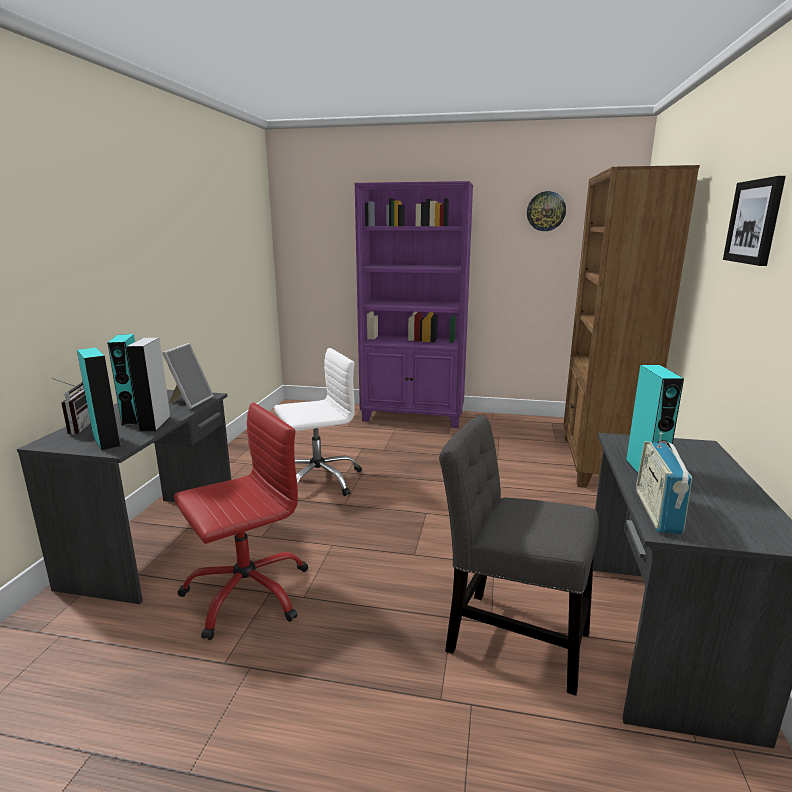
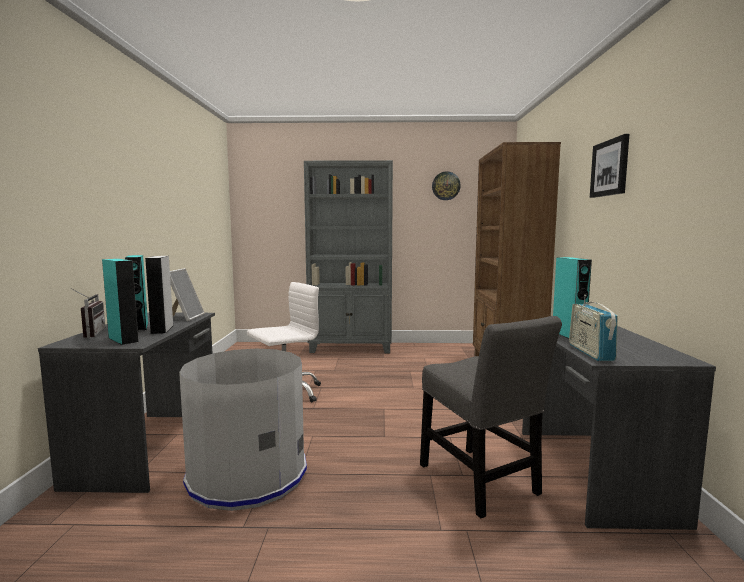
camera: 10 degrees left, 10 degrees down
red office chair [174,403,308,640] -> grey trash can [179,349,307,511]
purple bookcase [355,181,473,428] -> grey bookcase [304,160,393,354]
grey chair [439,415,599,696] -> grey chair turned 135 degrees counterclockwise [420,316,562,519]

